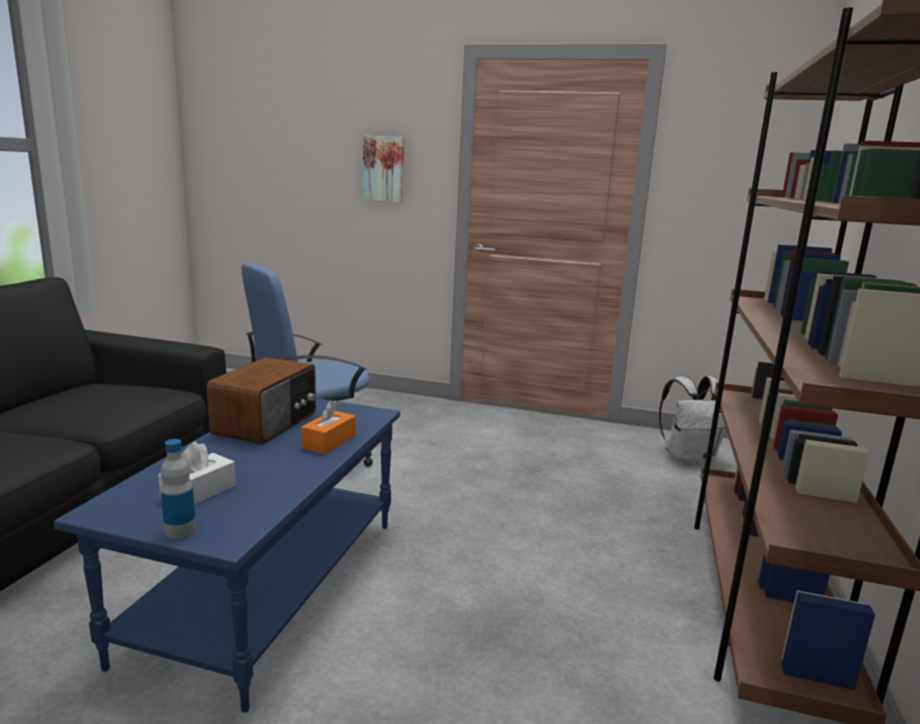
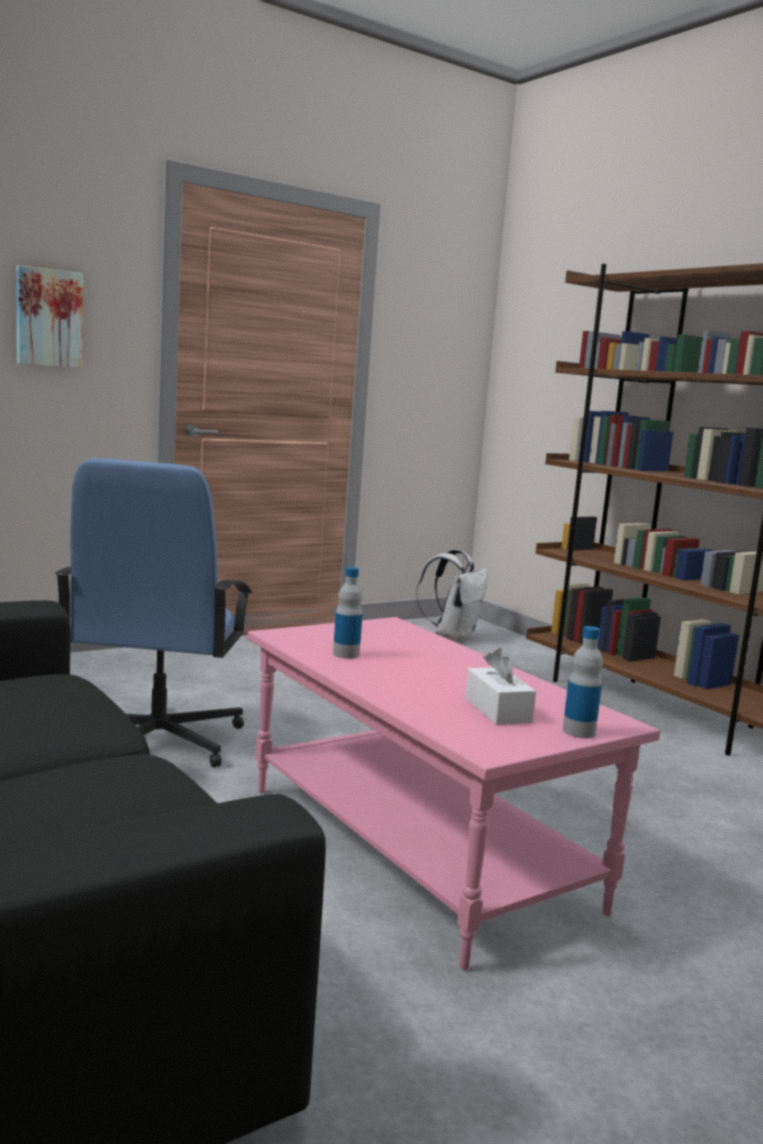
camera: 50 degrees left, 5 degrees down
blue coffee table [53,398,400,713] -> pink coffee table [248,617,660,970]
radio [207,357,316,444] -> bottle [333,567,363,659]
orange tissue box [301,400,355,454] -> none

